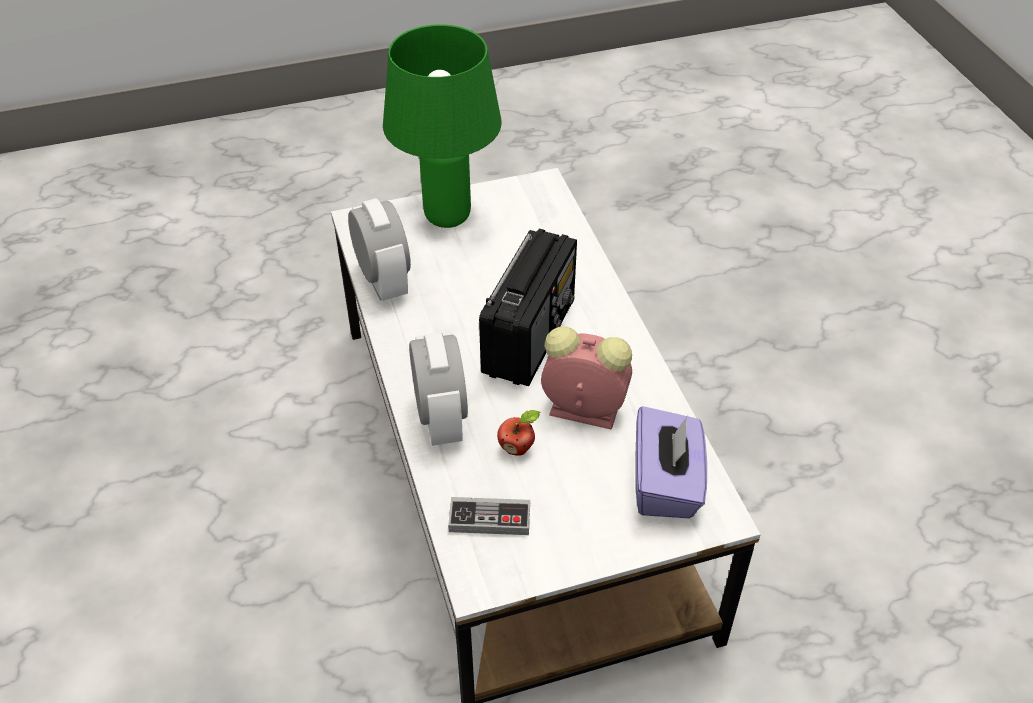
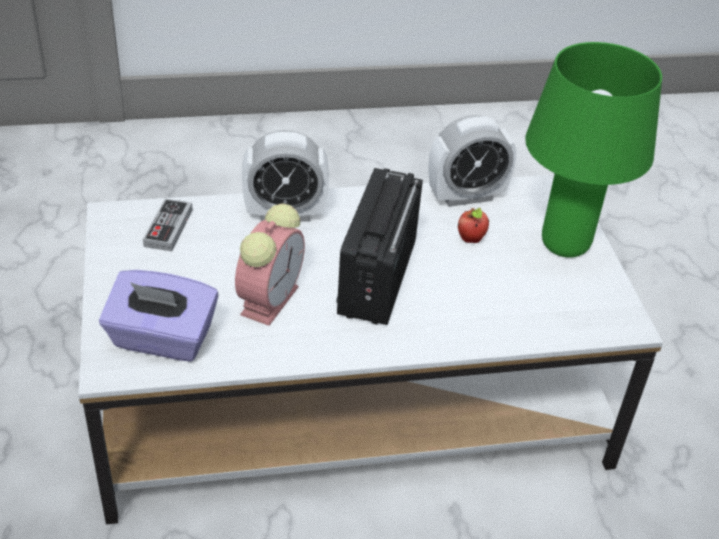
camera: 95 degrees right, 5 degrees down
radio [479,228,577,386] -> radio turned 75 degrees clockwise [336,168,423,325]
apple [497,410,540,456] -> apple moved to [458,208,489,243]

